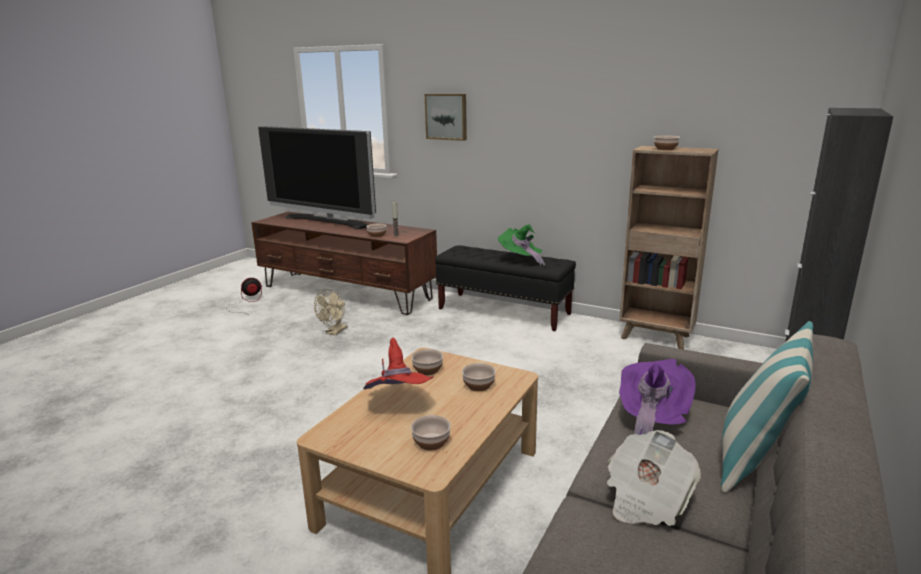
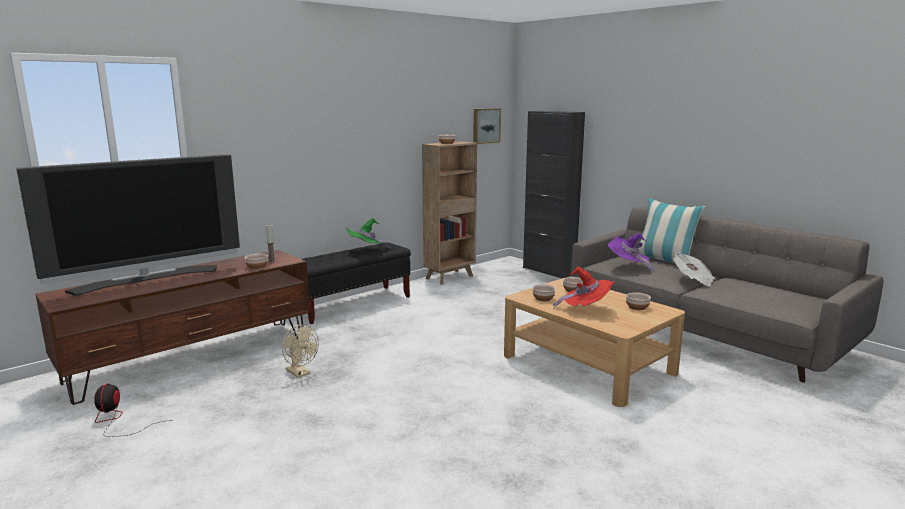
camera: 70 degrees left, 5 degrees down
picture [425,94,467,141] -> picture moved to [473,108,501,144]

